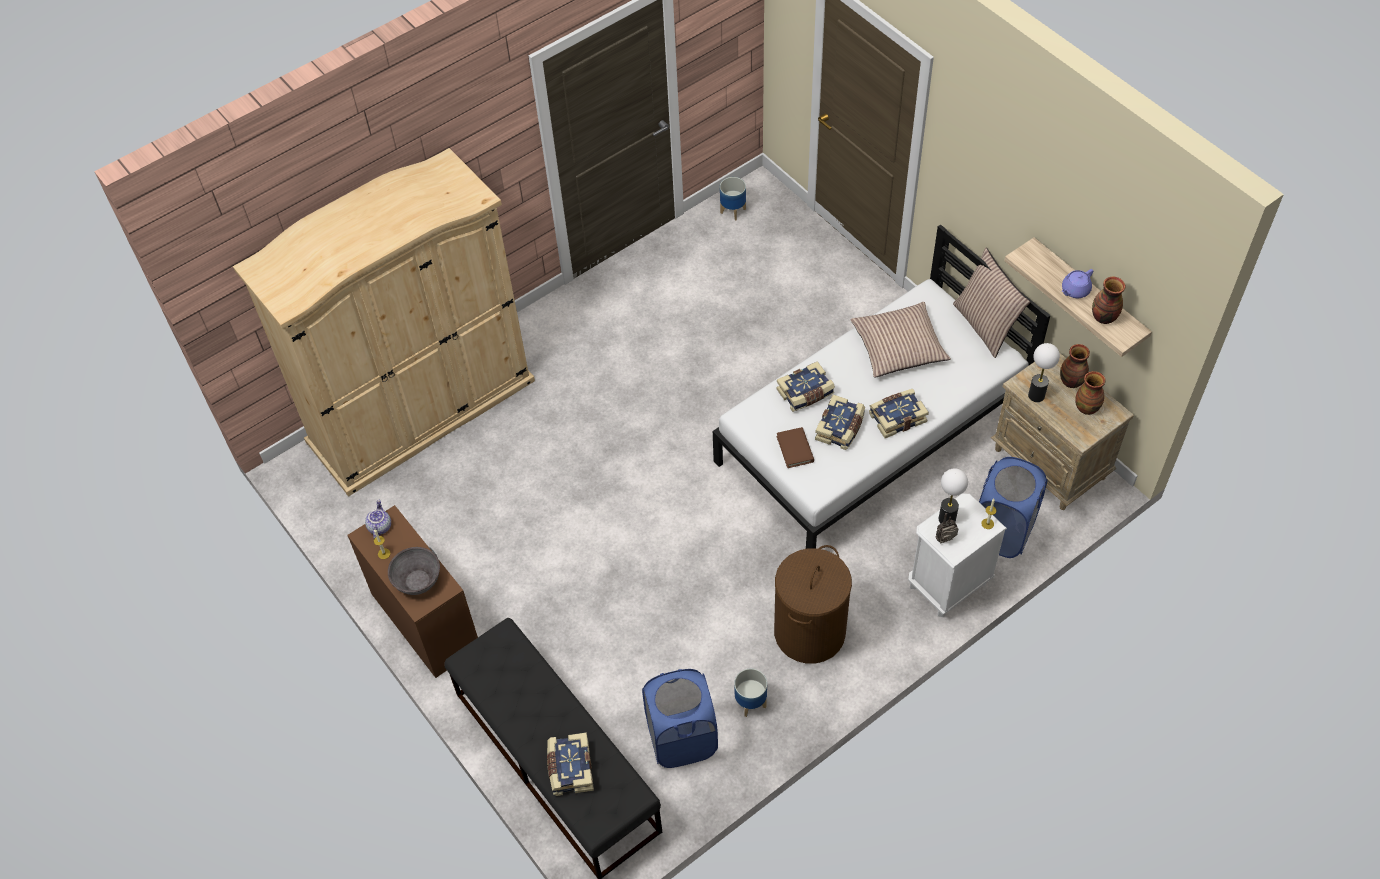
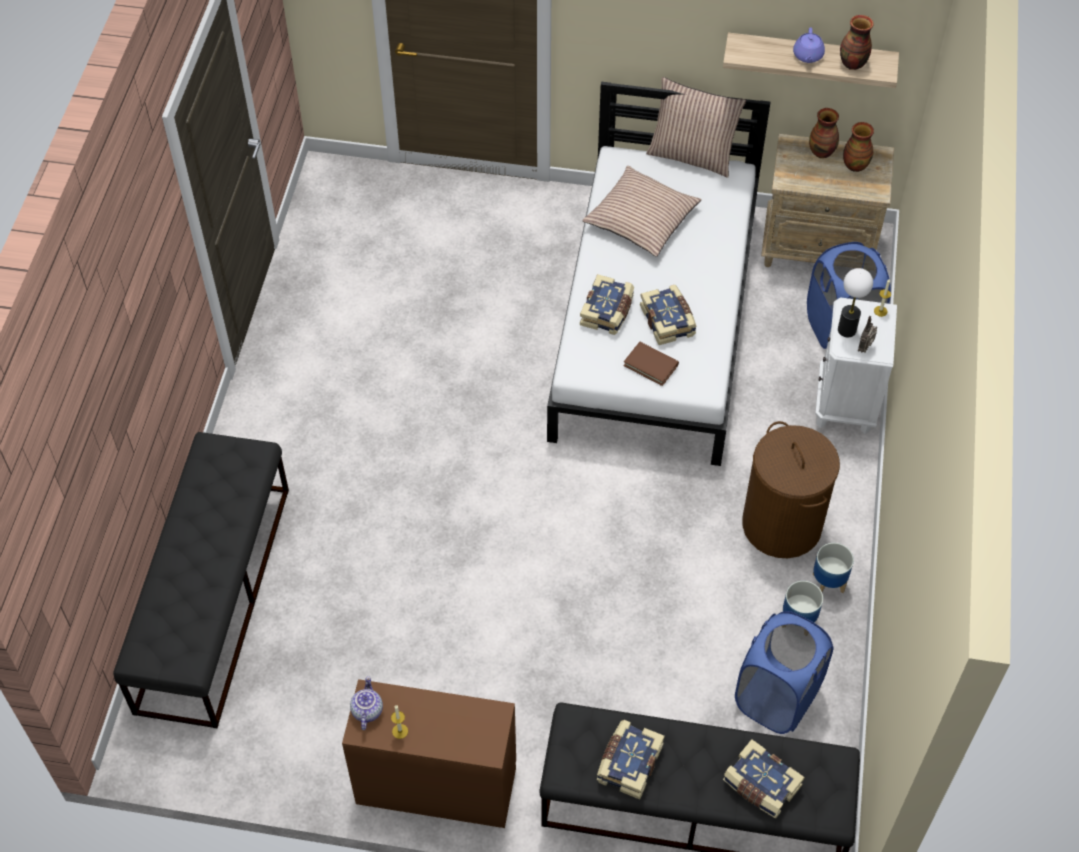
camera: 45 degrees left, 0 degrees up
beige wardrobe [233,148,535,497] -> black bench [113,432,289,728]
teapot [365,499,391,539] -> teapot turned 45 degrees clockwise [350,676,383,730]
grey bowl [388,547,440,595] -> none
planter [720,177,746,221] -> planter moved to [813,543,854,593]
book [869,389,929,438] -> book moved to [597,720,665,799]
table lamp [1028,343,1060,402] -> none

